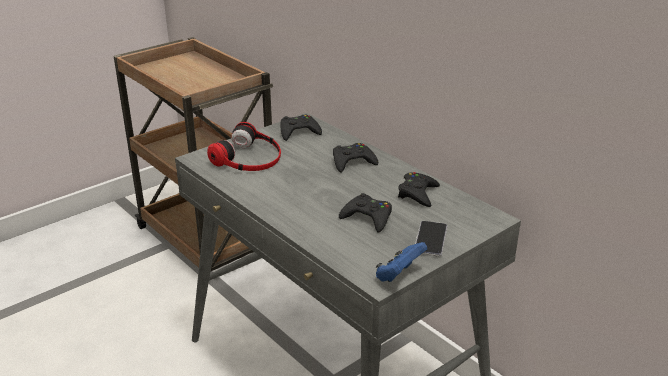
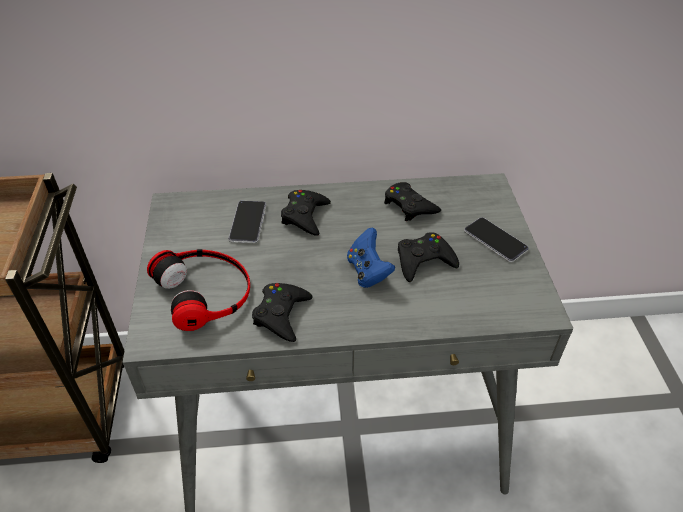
camera: 55 degrees left, 15 degrees up
black game controller [281,115,322,141] -> black game controller moved to [252,283,313,342]
blue game controller [376,242,427,282] -> blue game controller moved to [347,228,395,288]
none -> phone [228,201,266,243]

